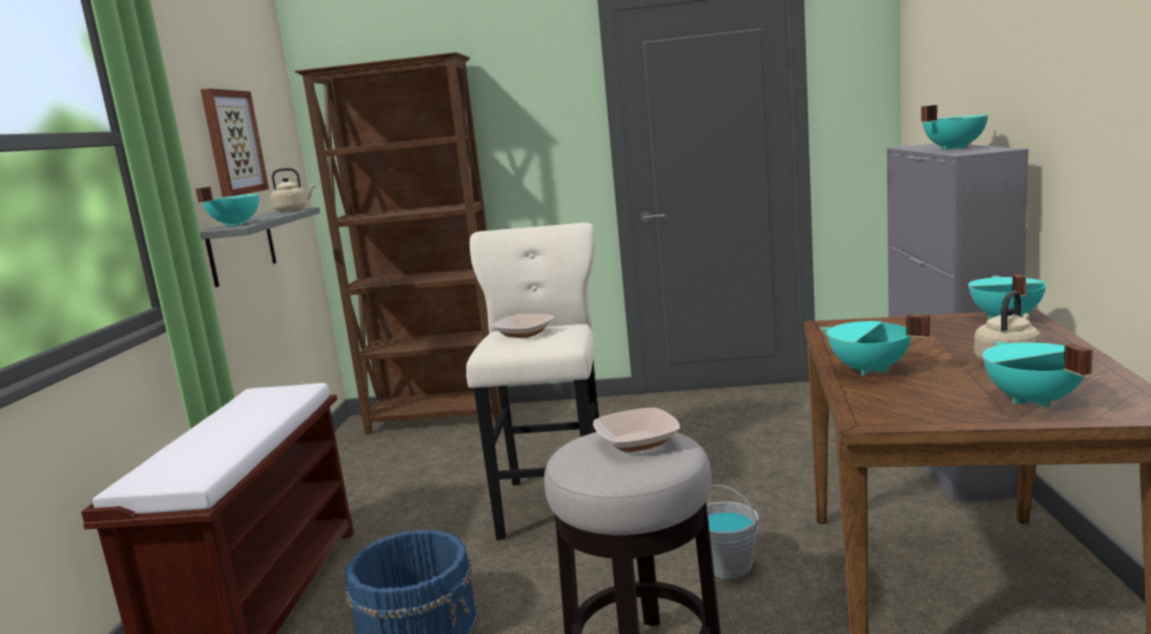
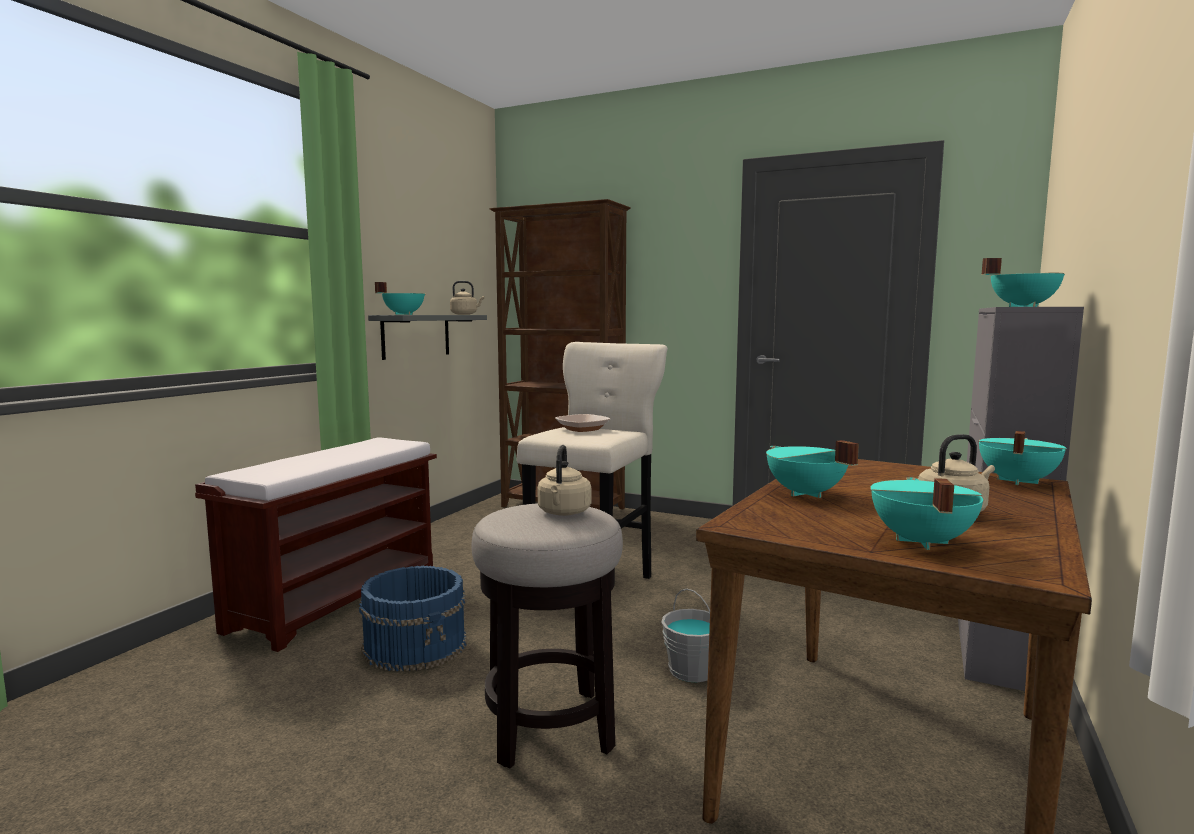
camera: 20 degrees right, 5 degrees down
picture [200,88,269,197] -> none
bowl [593,407,680,452] -> beige kettle [538,445,591,516]

